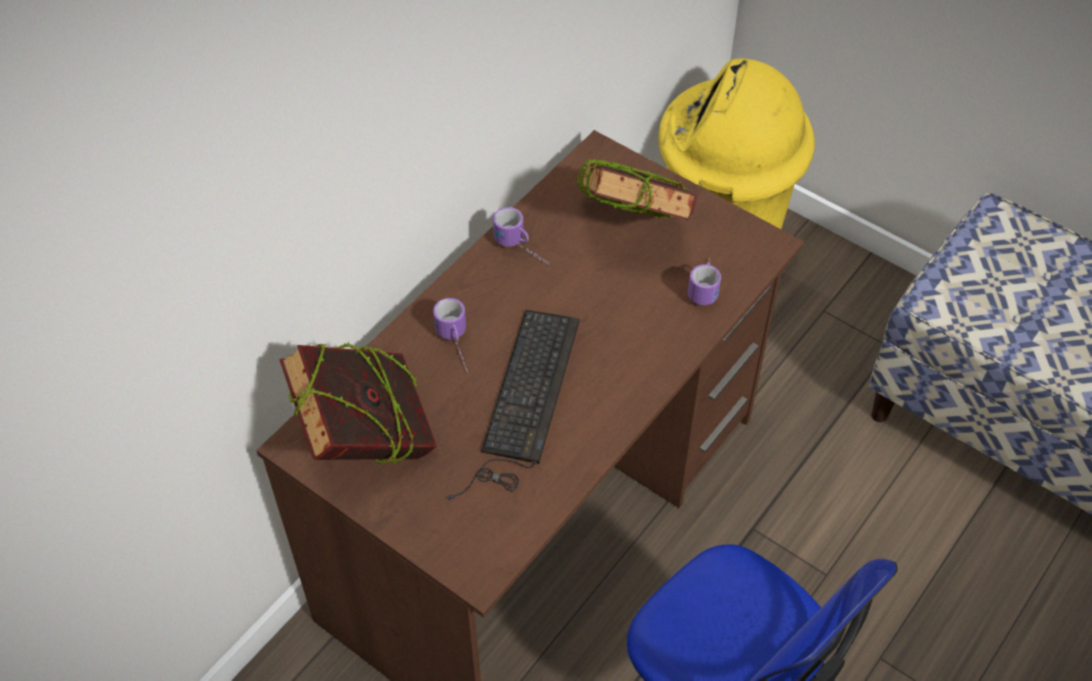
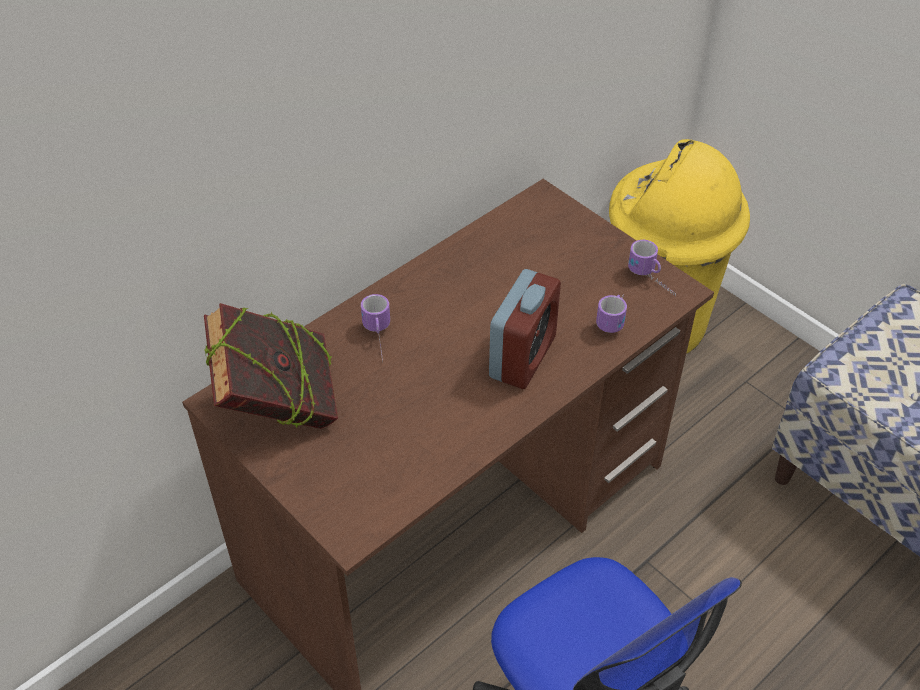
camera: 10 degrees right, 5 degrees down
keyboard [446,310,580,500] -> none
mug [493,207,549,265] -> mug moved to [628,240,676,296]
book [577,159,697,221] -> none
none -> alarm clock [489,269,561,389]

